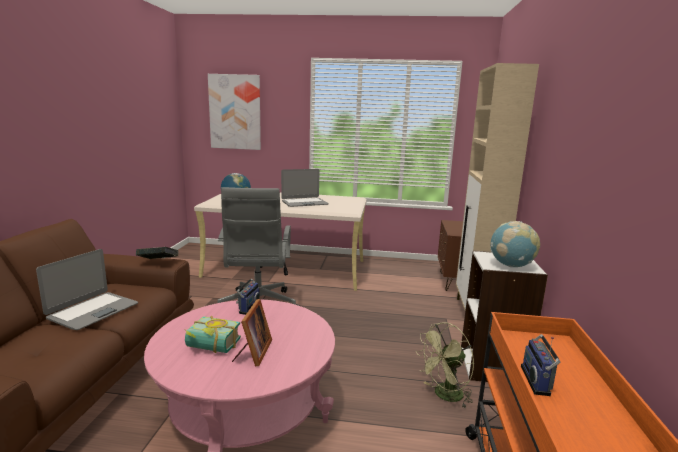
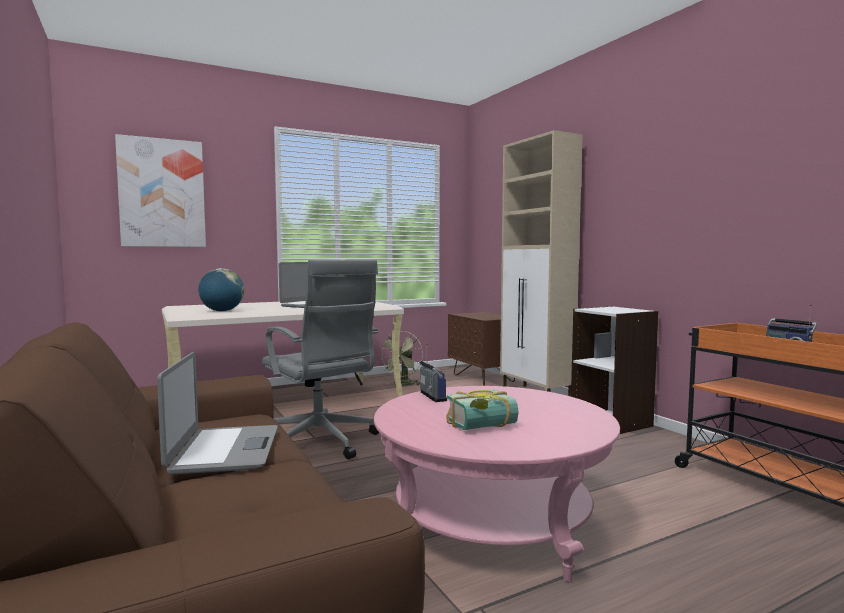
camera: 35 degrees left, 10 degrees down
book [136,247,179,259] -> none
picture frame [232,299,272,367] -> none
green fan [416,322,474,409] -> green fan moved to [379,331,423,386]
globe [490,221,540,267] -> none

